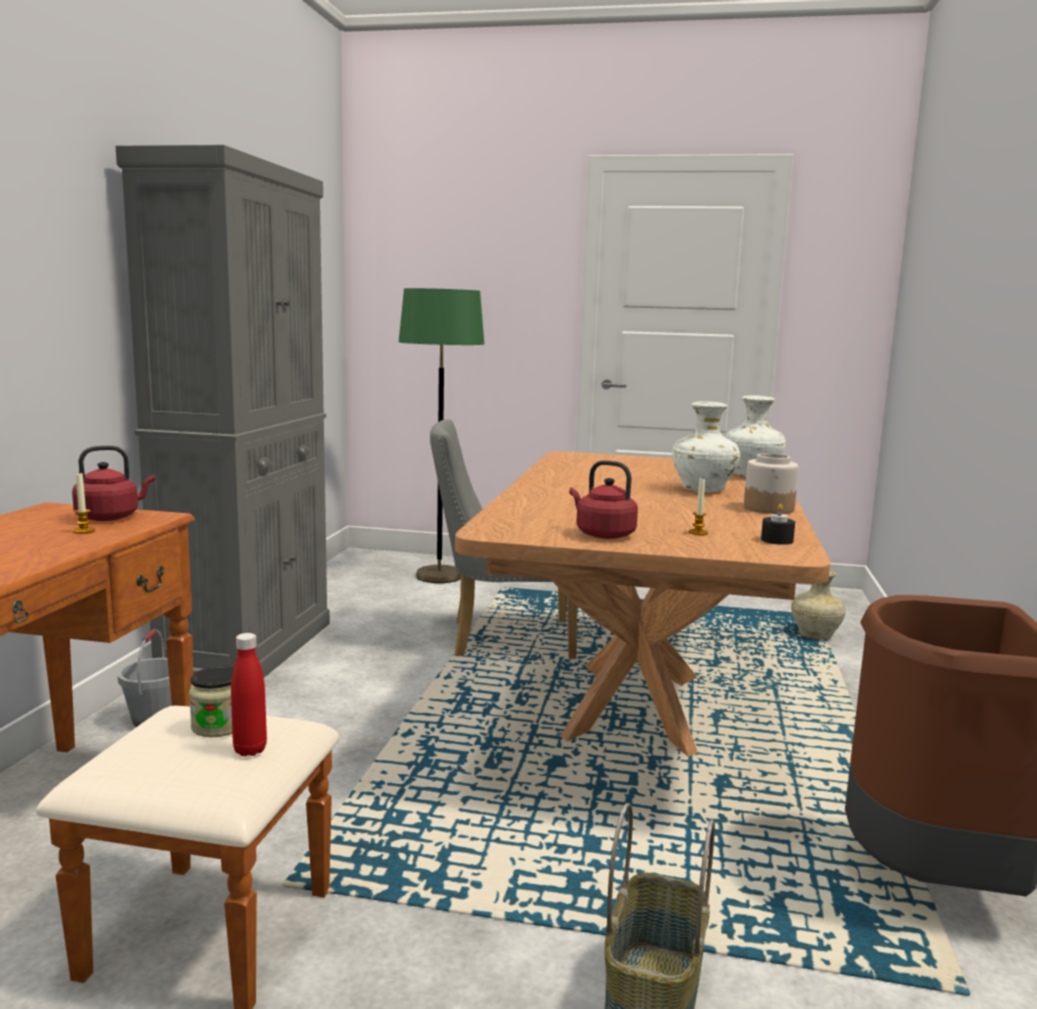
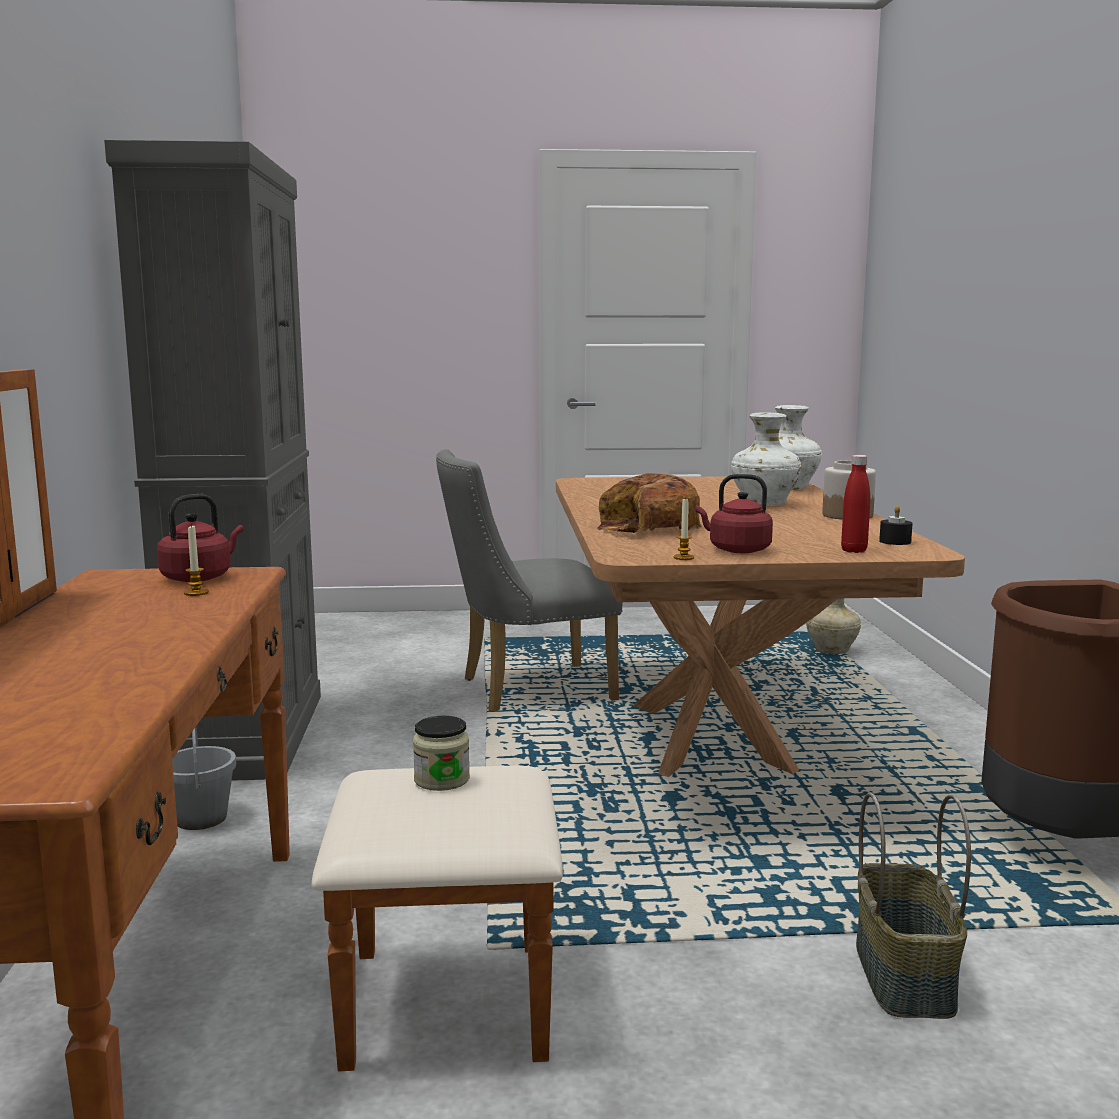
camera: 15 degrees left, 0 degrees up
red bottle [231,633,267,756] -> red bottle moved to [841,455,870,553]
green floor lamp [399,288,484,583] -> none
candle [689,477,708,535] -> candle moved to [674,497,694,560]
none -> bread [596,473,702,533]

